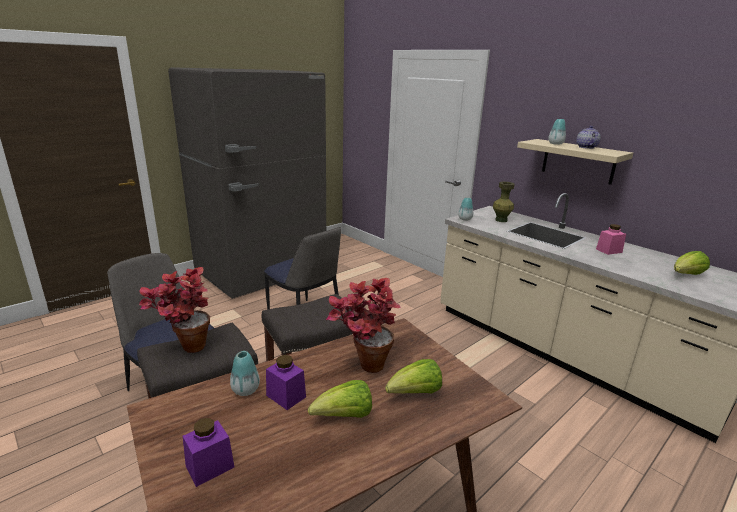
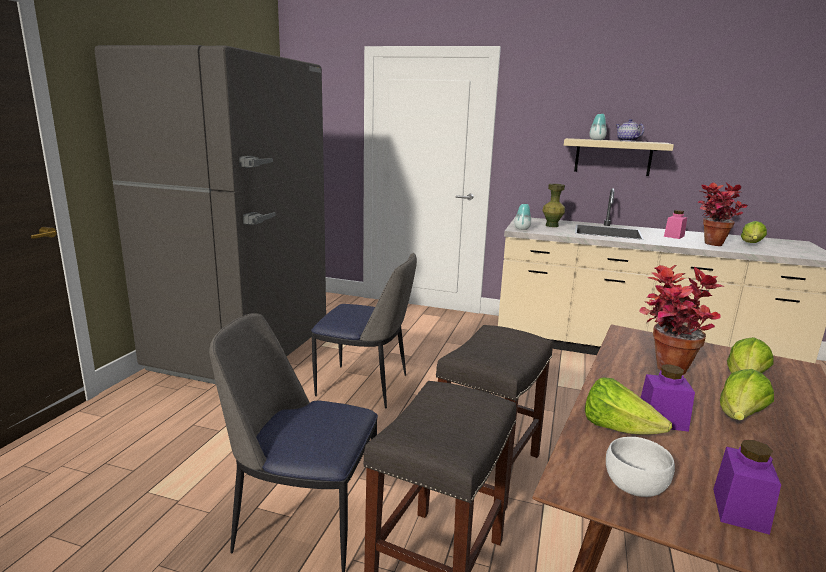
camera: 30 degrees left, 5 degrees down
potted plant [139,267,210,353] -> potted plant moved to [698,183,748,246]
vase [230,351,260,396] -> lettuce [585,377,672,435]
none -> white bowl [606,437,675,497]

